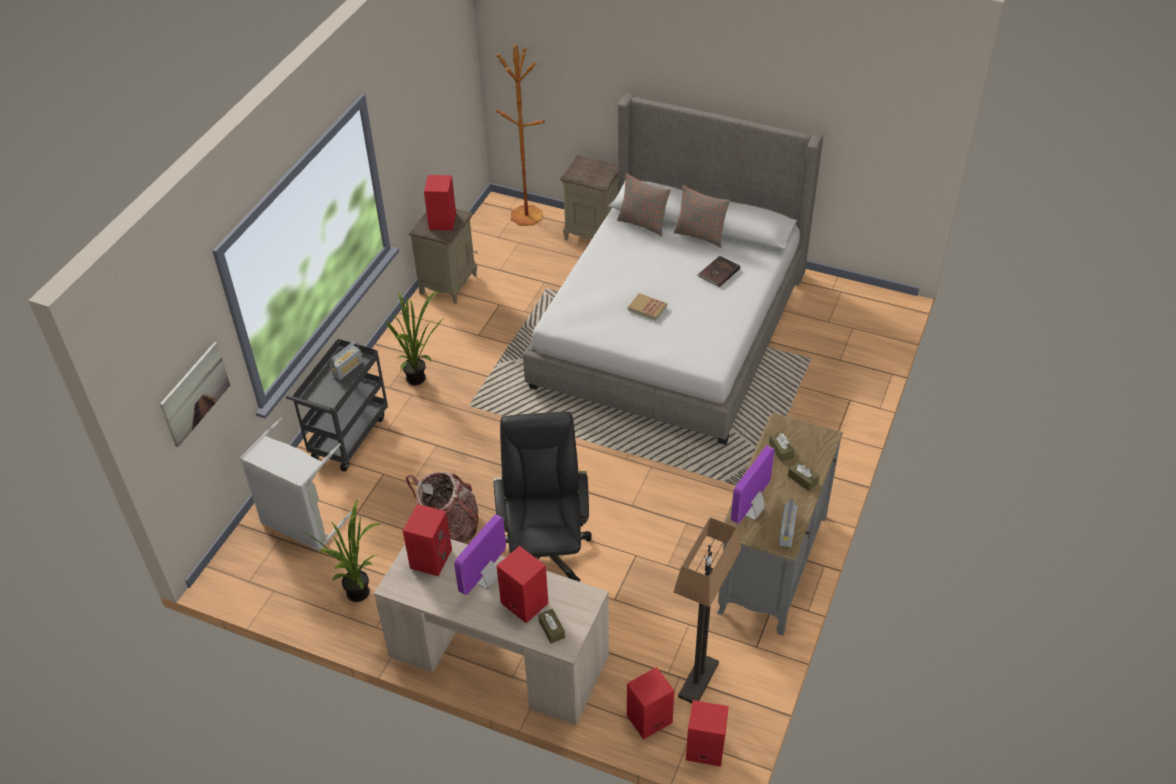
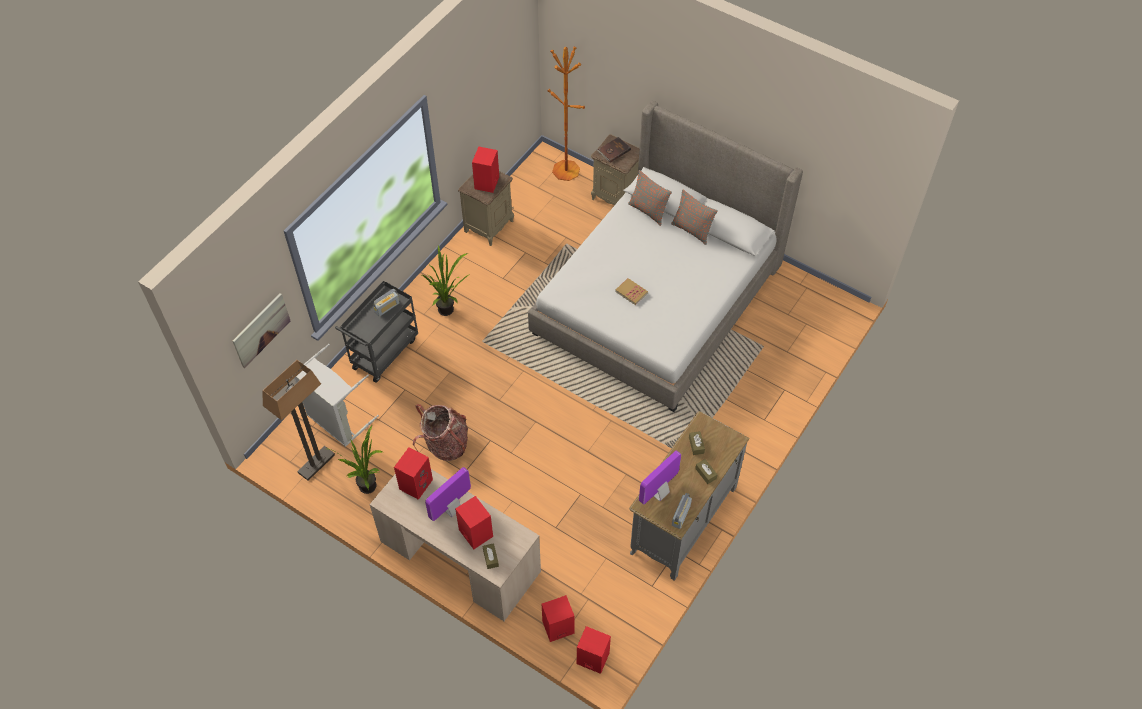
camera: 10 degrees right, 10 degrees up
black office chair [494,412,592,582] -> none
floor lamp [674,517,741,703] -> floor lamp moved to [262,360,335,481]
brown book [697,256,740,287] -> brown book moved to [597,137,631,163]

